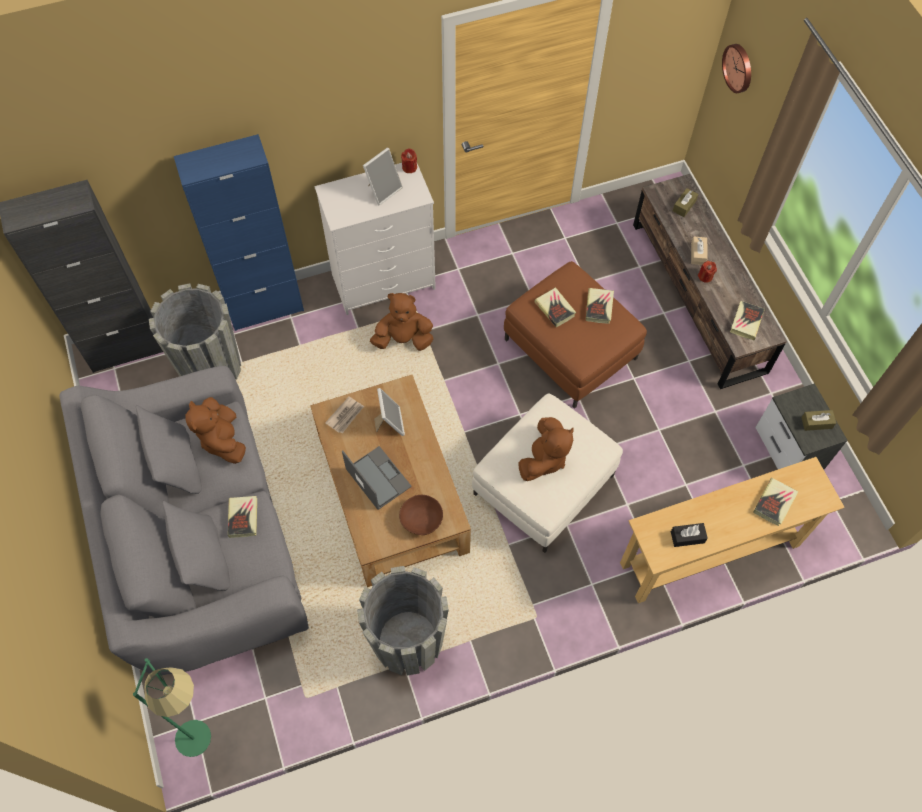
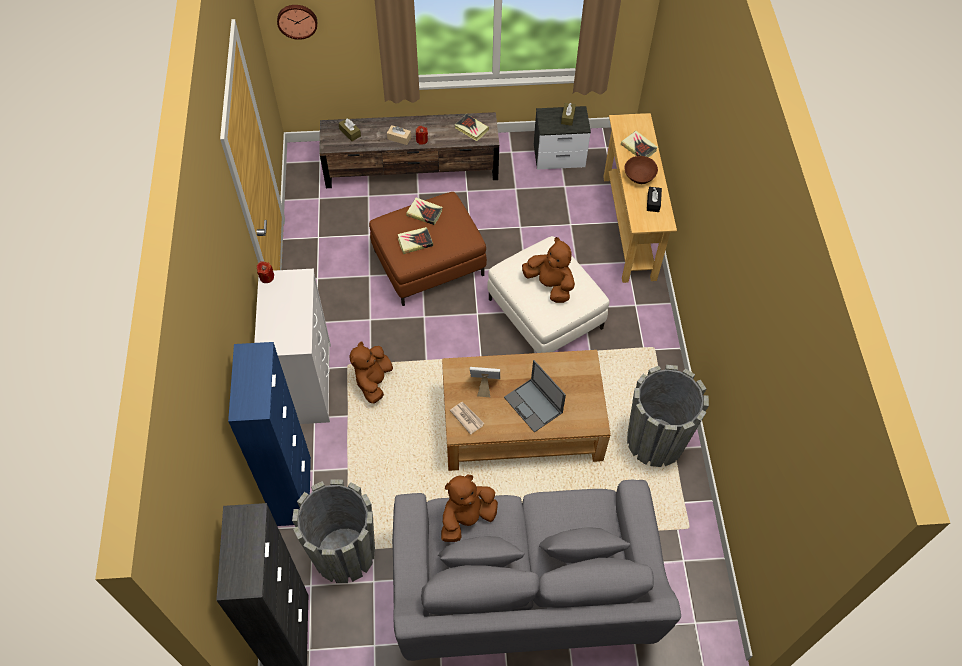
camera: 75 degrees left, 5 degrees down
green floor lamp [133,658,211,757] -> none
brown plush toy [186,397,246,464] -> brown plush toy turned 150 degrees clockwise [441,475,498,542]
book [228,496,257,538] -> none
laptop [342,446,412,510] -> laptop turned 105 degrees counterclockwise [504,360,566,432]
picture frame [363,147,403,205] -> none
brown bowl [399,495,443,535] -> brown bowl moved to [624,156,658,184]

